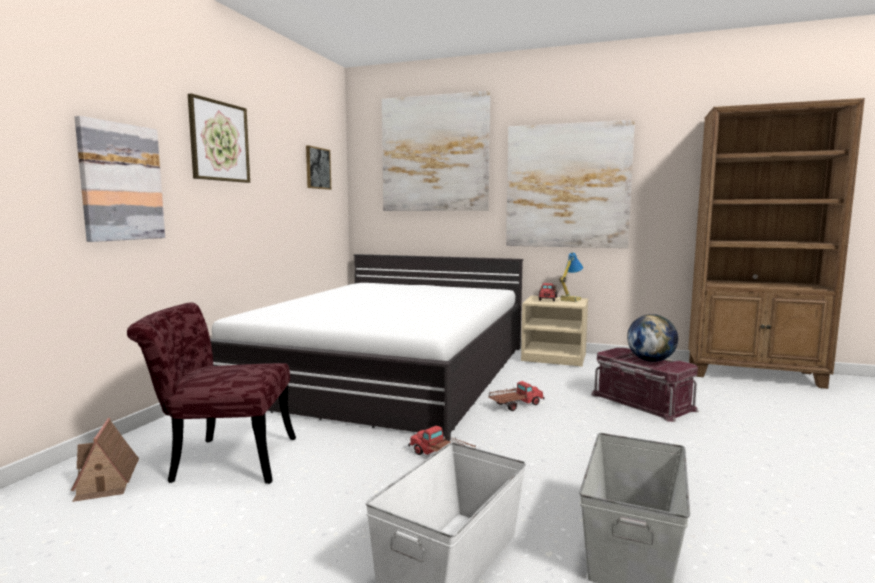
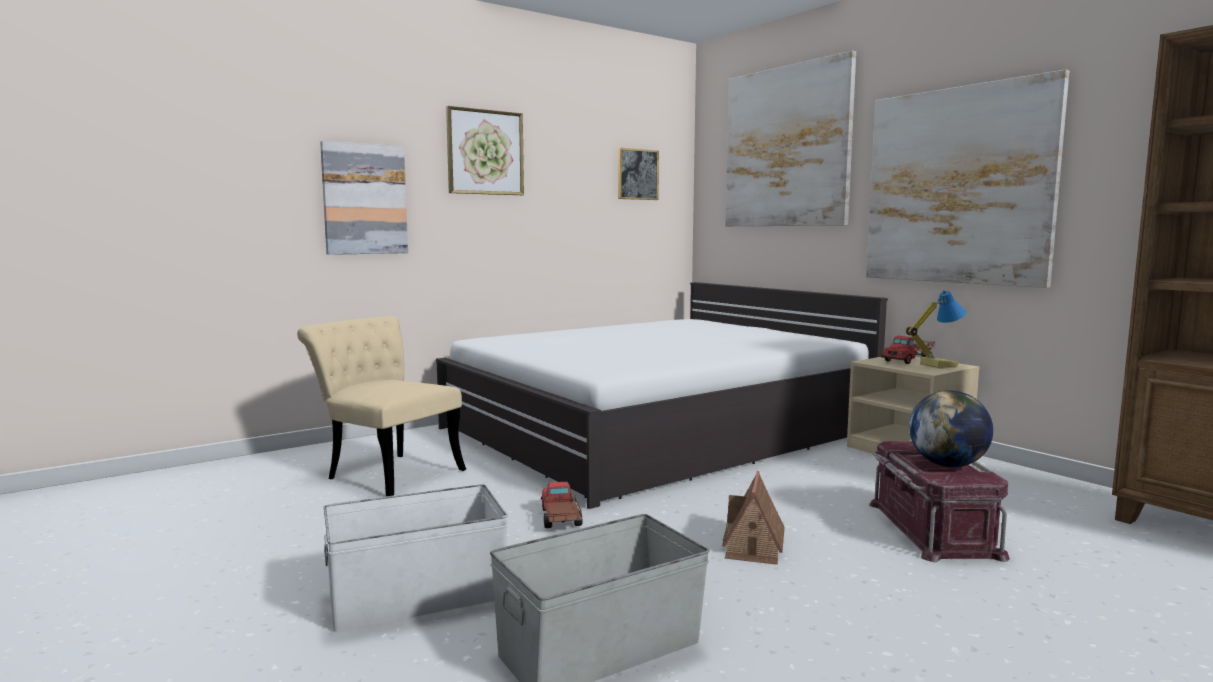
camera: 35 degrees right, 0 degrees up
toy house [71,418,139,502] -> toy house moved to [722,471,785,565]
red chair [127,302,296,484] -> beige chair [297,316,466,496]
toy truck [488,381,545,411] -> none

